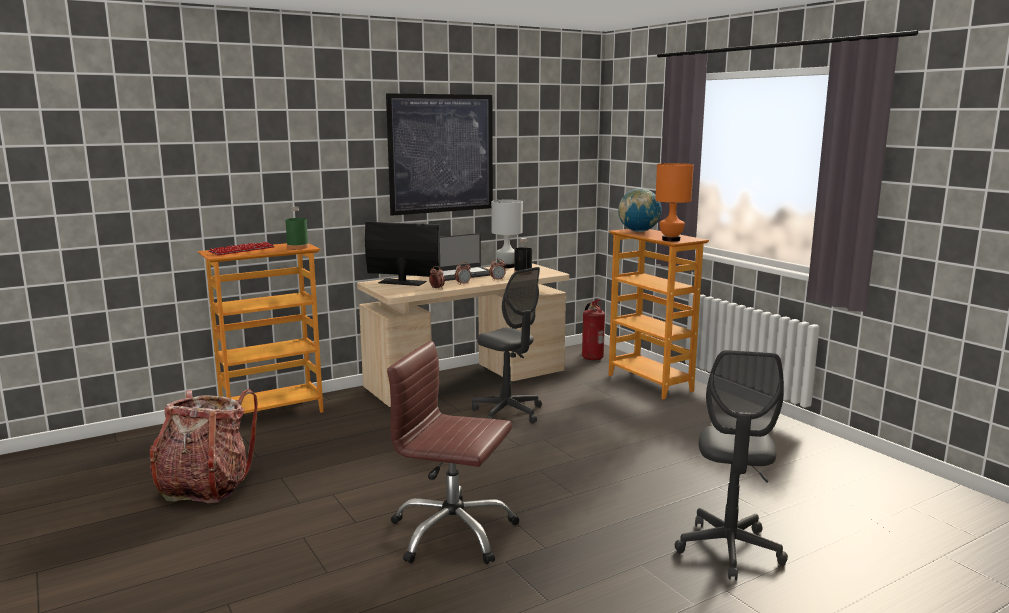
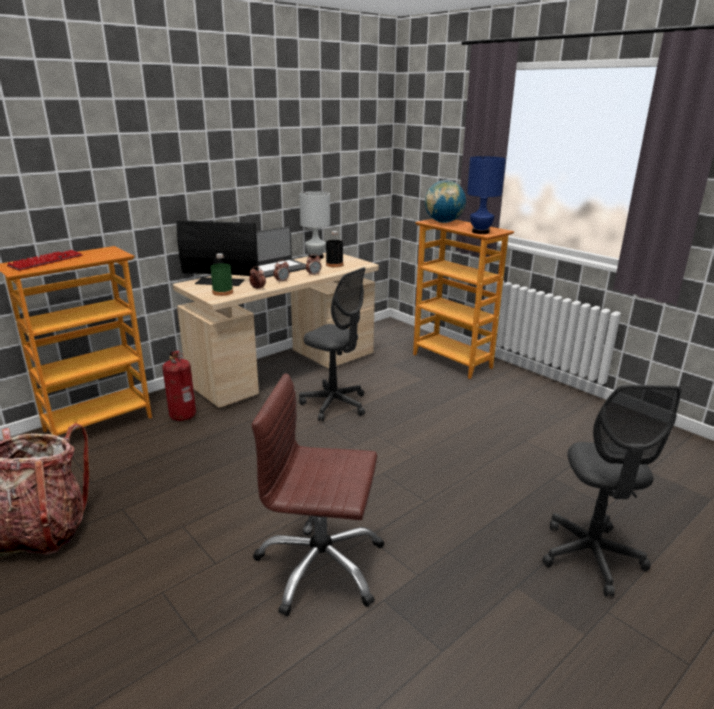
camera: 10 degrees left, 10 degrees up
green bottle [285,207,309,249] -> green bottle moved to [210,253,233,296]
picture [386,93,493,216] -> none
fire extinguisher [582,299,605,360] -> fire extinguisher moved to [162,351,196,421]
orange table lamp [655,163,694,241] -> blue table lamp [467,156,506,234]

